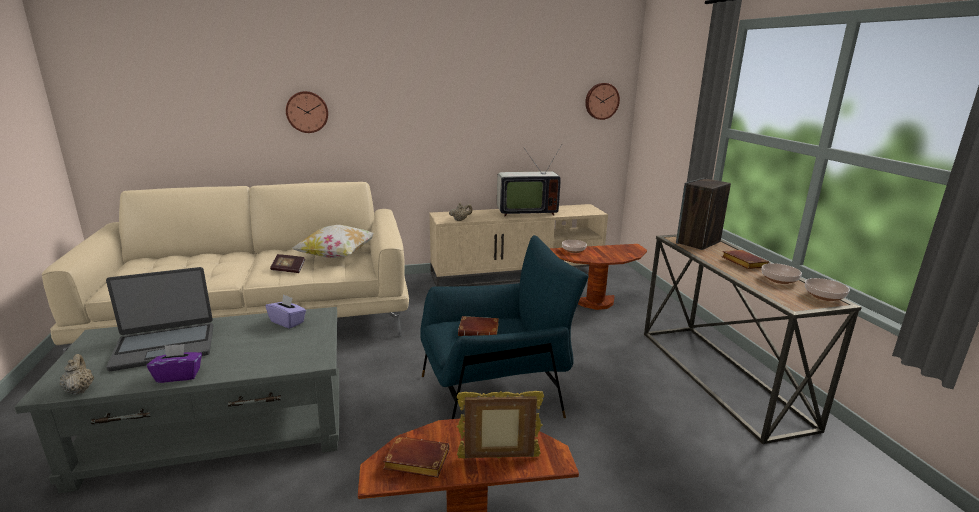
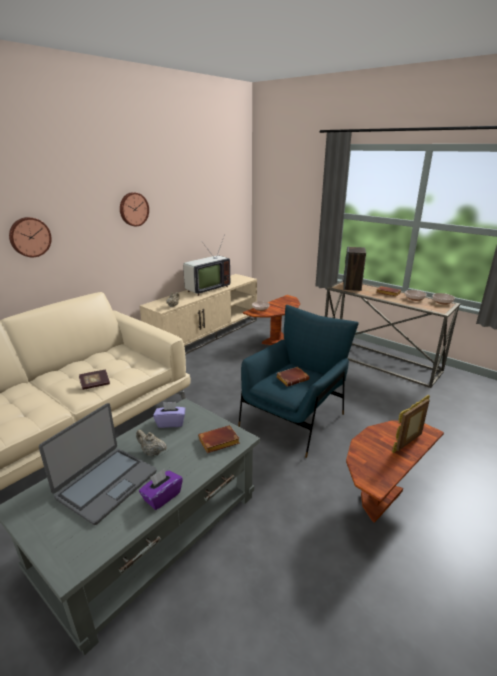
camera: 35 degrees left, 5 degrees up
beige teapot [59,354,94,395] -> beige teapot moved to [136,430,167,457]
pillow [290,225,373,258] -> none
brown book [383,436,449,478] -> brown book moved to [198,425,240,453]
wall clock [585,83,620,120] -> wall clock moved to [120,192,149,226]

